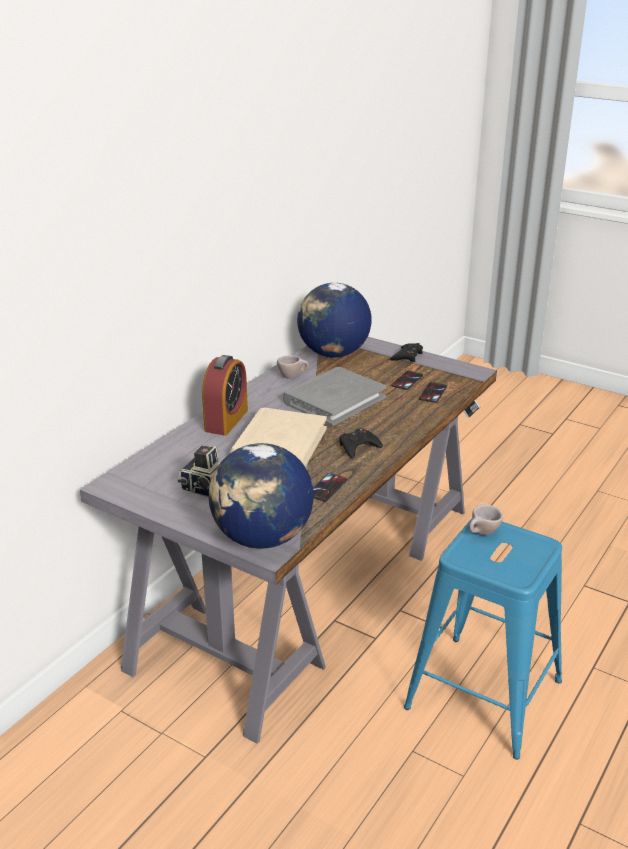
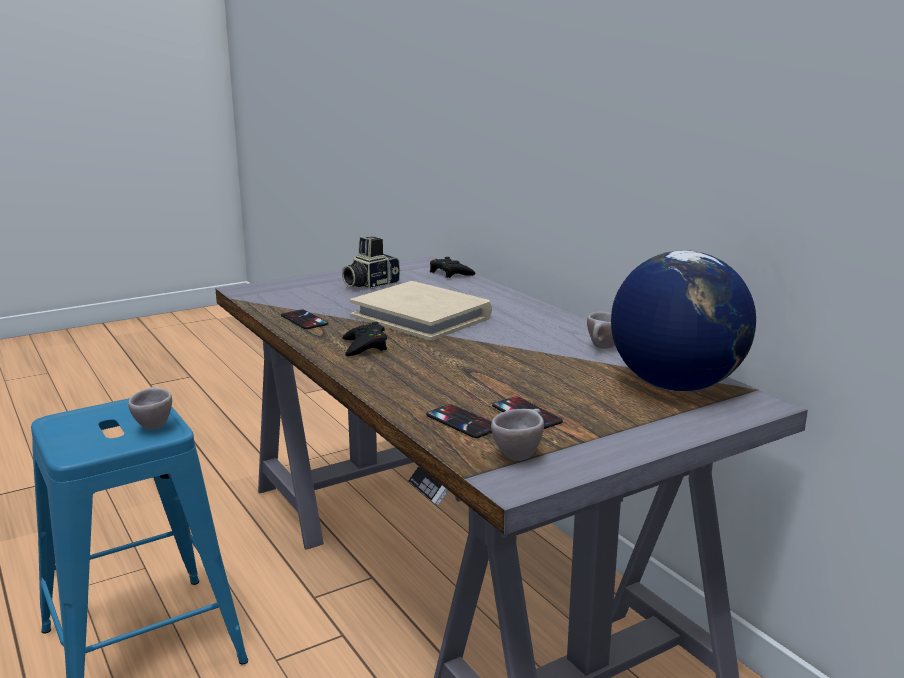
camera: 115 degrees right, 10 degrees down
alarm clock [202,355,248,436] -> none
globe [209,443,314,549] -> none
grey book [283,367,386,426] -> none
black game controller [390,343,423,362] -> black game controller moved to [430,257,475,278]
none -> beige cup [491,409,544,461]

